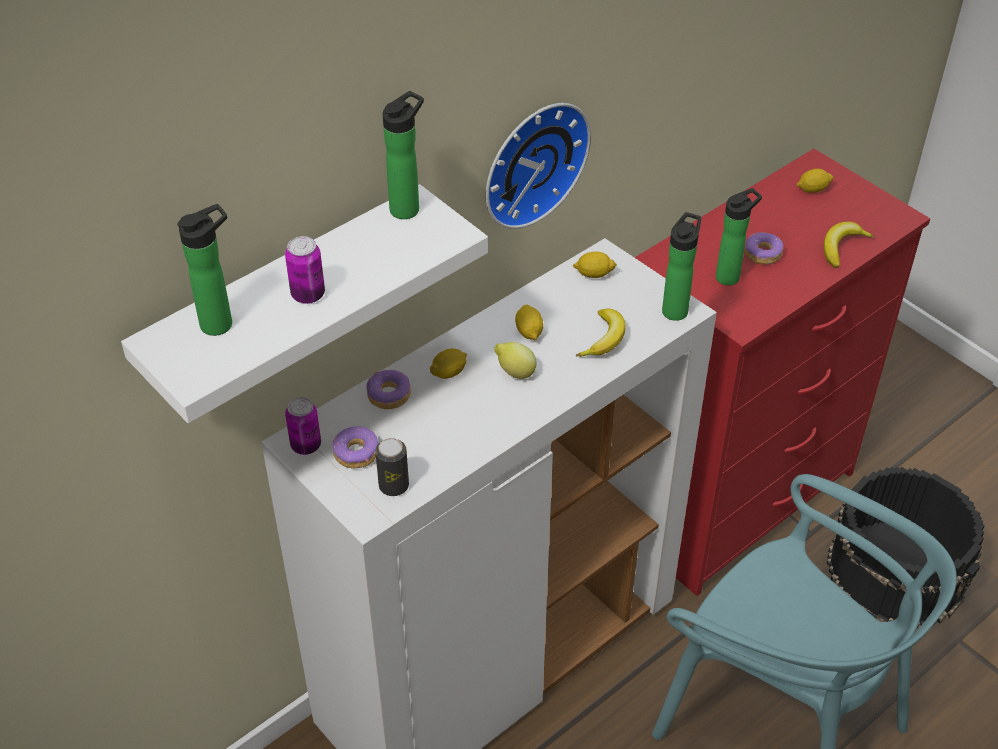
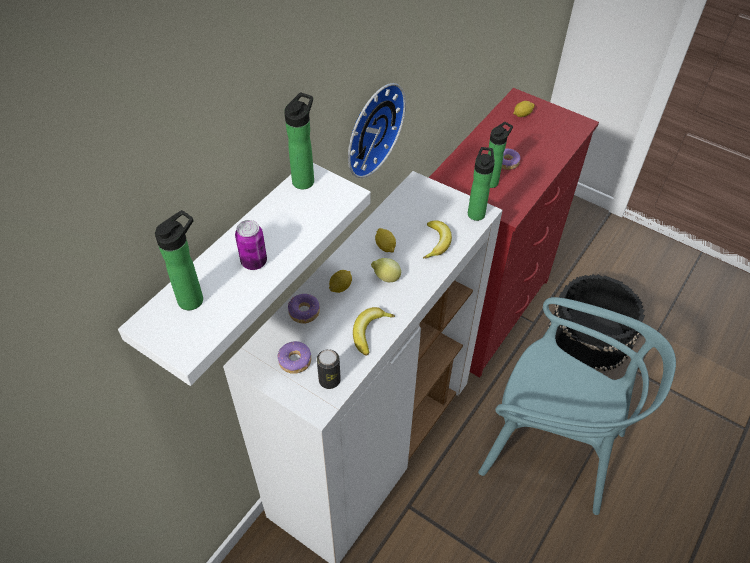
camera: 15 degrees left, 5 degrees up
can [285,397,321,455] -> none
lemon [573,251,617,278] -> none
banana [823,221,874,268] -> banana moved to [353,307,395,356]

